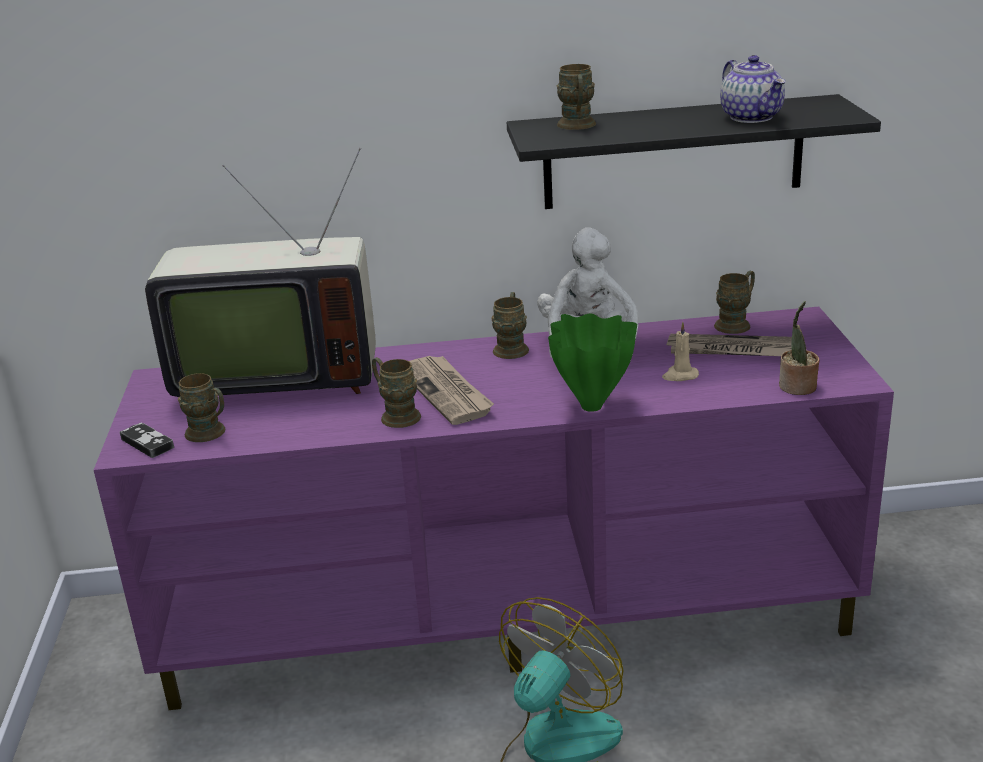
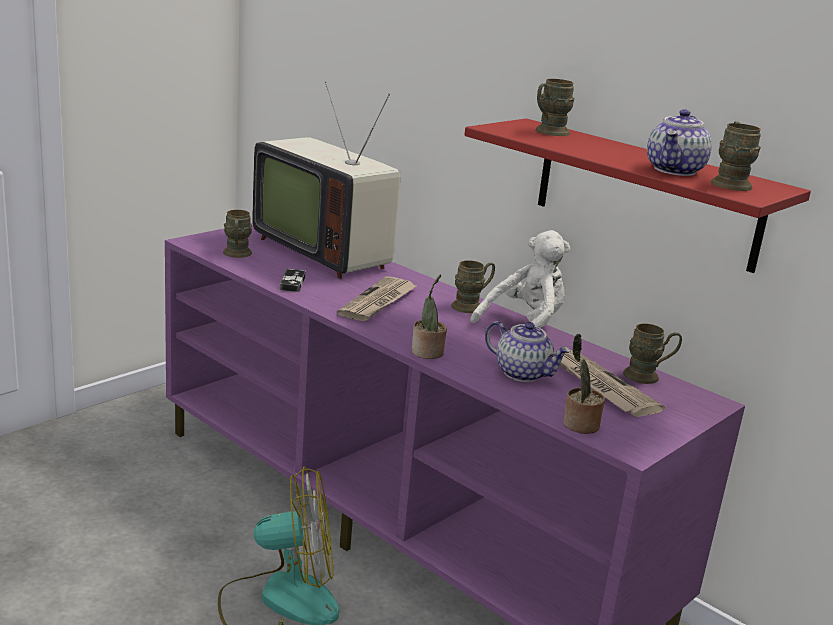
camera: 45 degrees right, 5 degrees down
game controller [120,423,174,458] -> game controller moved to [280,269,306,292]
brown mug [372,357,421,428] -> brown mug moved to [711,121,761,191]
black shelf [507,94,881,209] -> red shelf [464,118,811,273]
green vase [548,313,637,412] -> potted plant [411,274,447,359]
beige candle [662,322,699,381] -> teapot [485,321,571,382]

